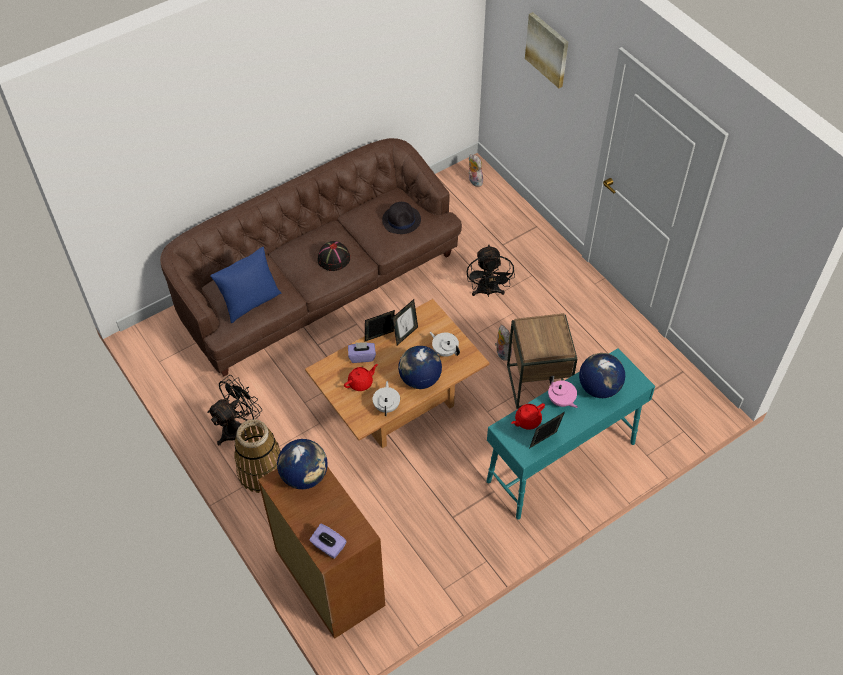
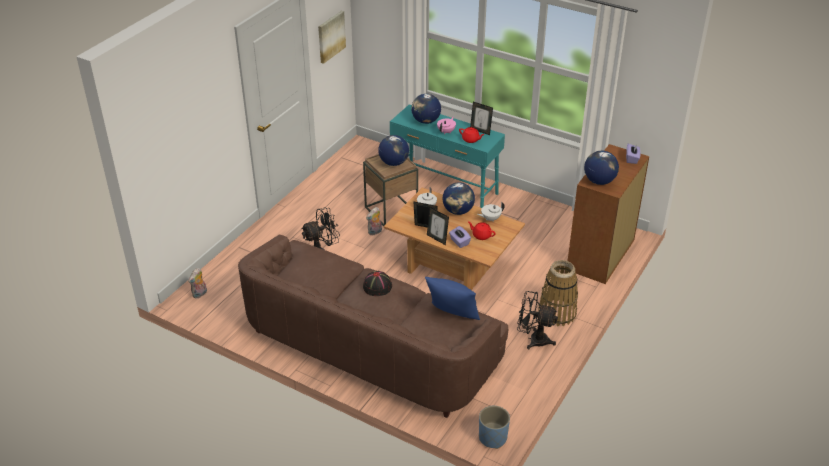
camera: 115 degrees left, 15 degrees down
black hat [382,202,421,234] -> none
picture [525,12,568,88] -> picture moved to [318,11,346,64]
none -> globe [378,135,409,166]
none -> blue planter [479,406,510,449]

